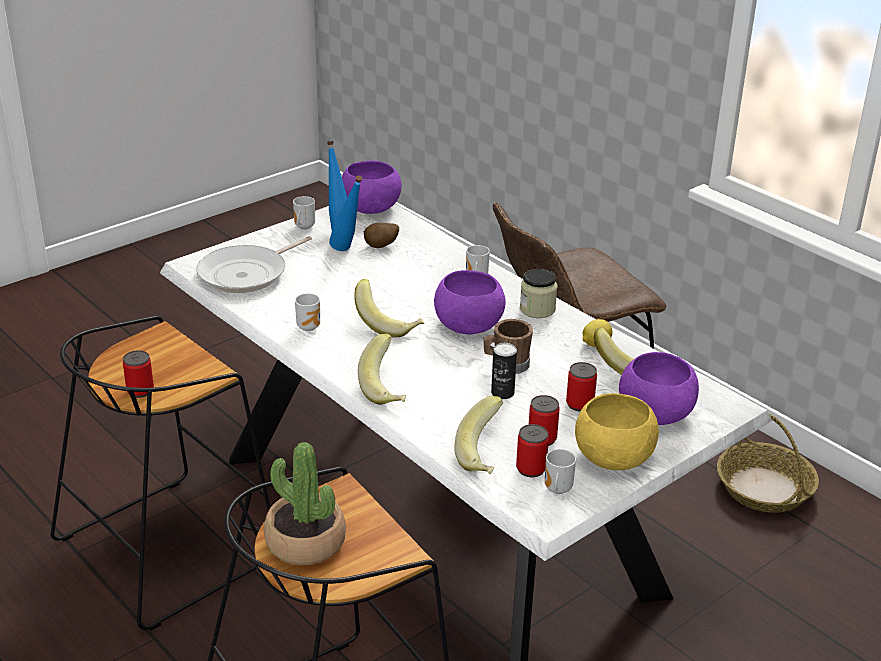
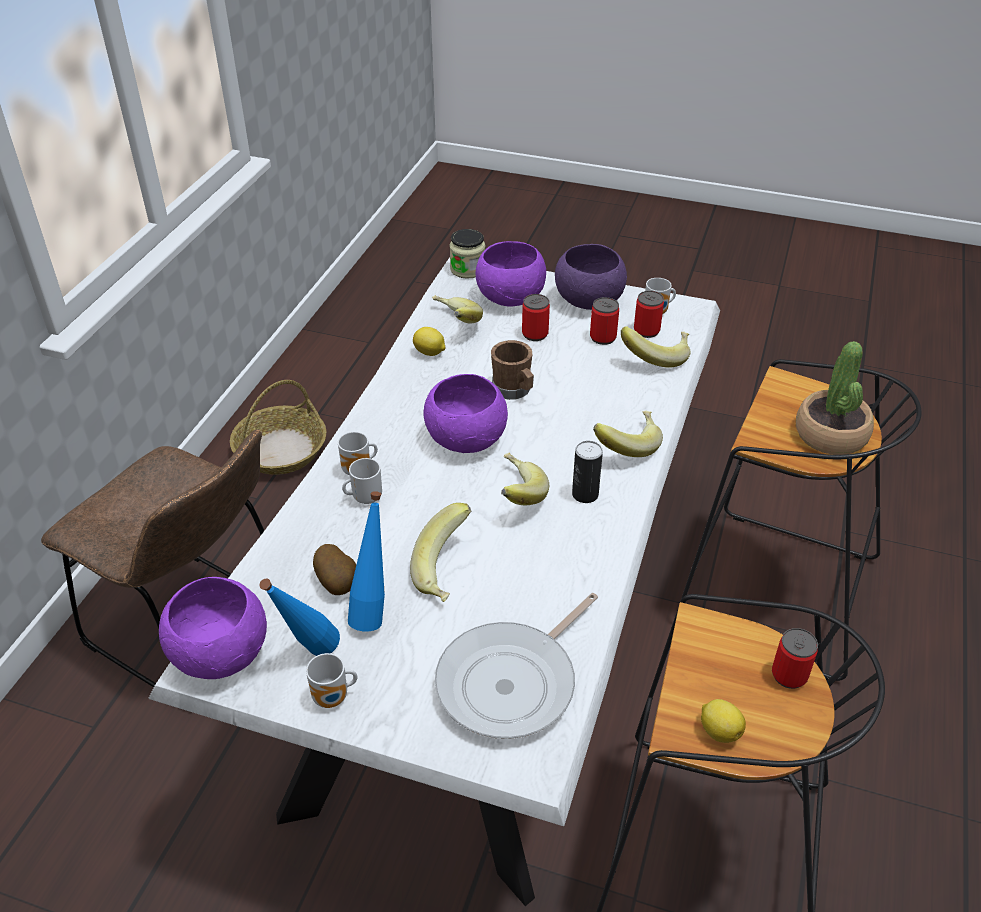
camera: 120 degrees left, 10 degrees up
frying pan [196,236,312,293] -> frying pan turned 120 degrees clockwise [435,593,598,739]
mug [295,293,320,331] -> mug moved to [342,458,382,504]
can [491,343,517,399] -> can moved to [572,441,603,503]
jar [520,269,557,318] -> jar moved to [449,229,486,279]
yellow bowl [575,393,659,470] -> purple bowl [555,244,627,310]
none -> banana [410,503,471,602]
none -> lemon [701,699,746,743]

